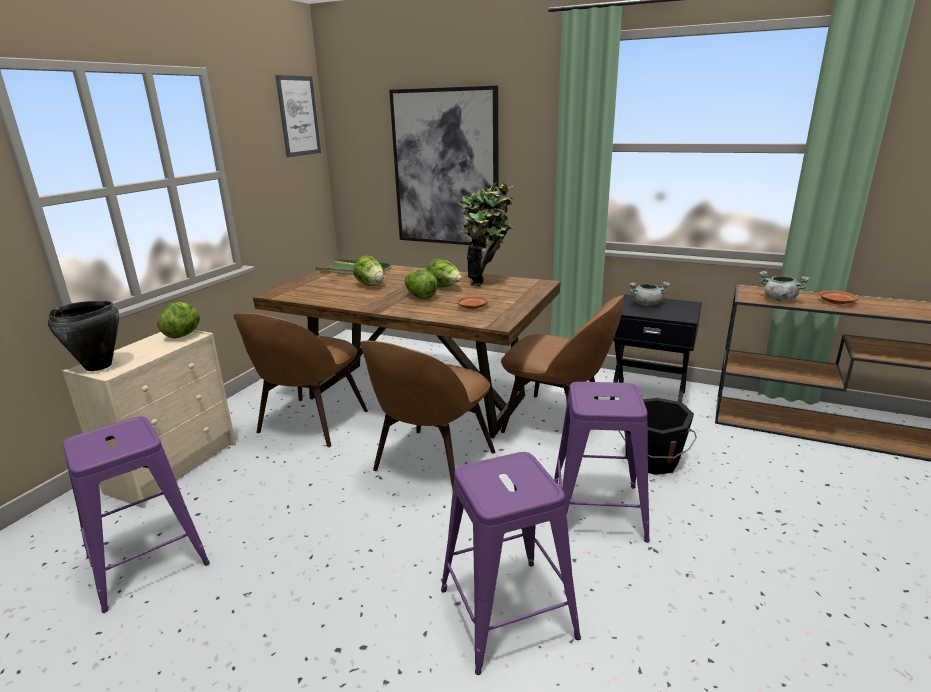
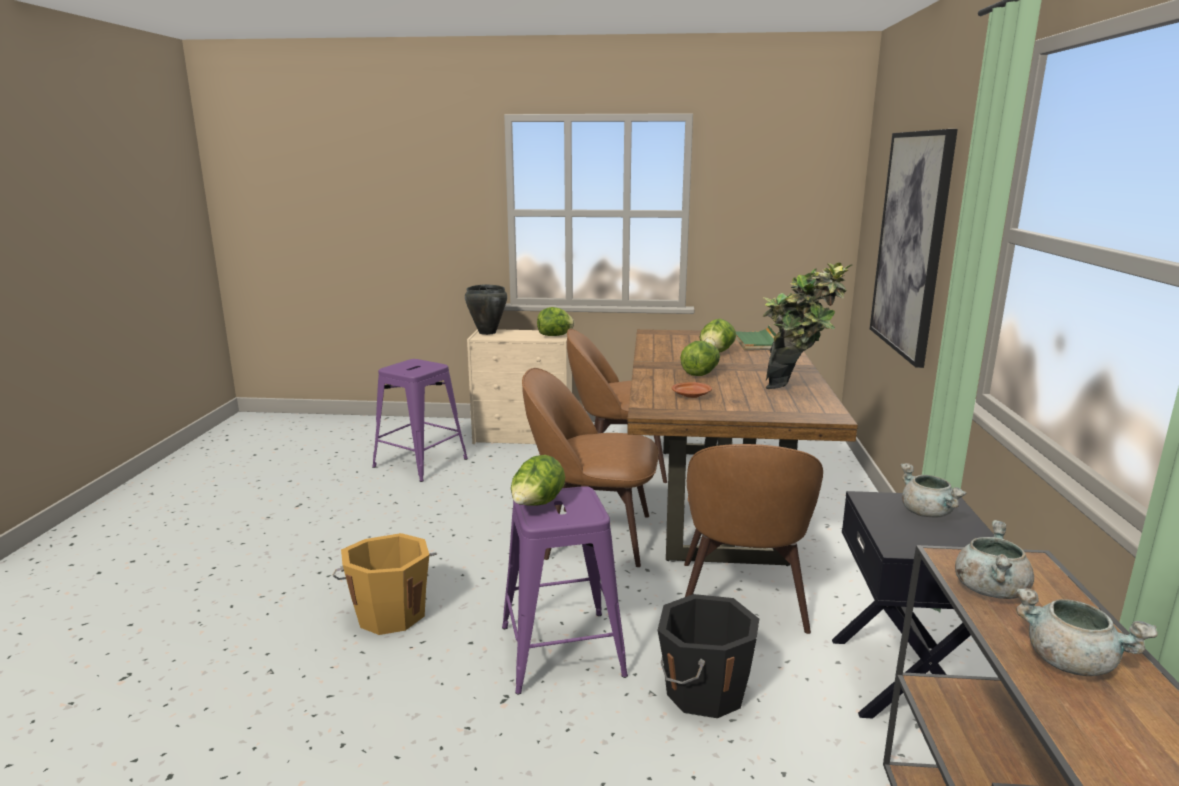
camera: 70 degrees right, 5 degrees down
picture [275,75,321,157] -> none
lettuce [426,259,462,287] -> lettuce moved to [511,455,565,506]
purple stool [441,452,581,675] -> orange bucket [333,533,437,635]
brown plate [819,290,858,304] -> grey cooking pot [1016,588,1158,676]

